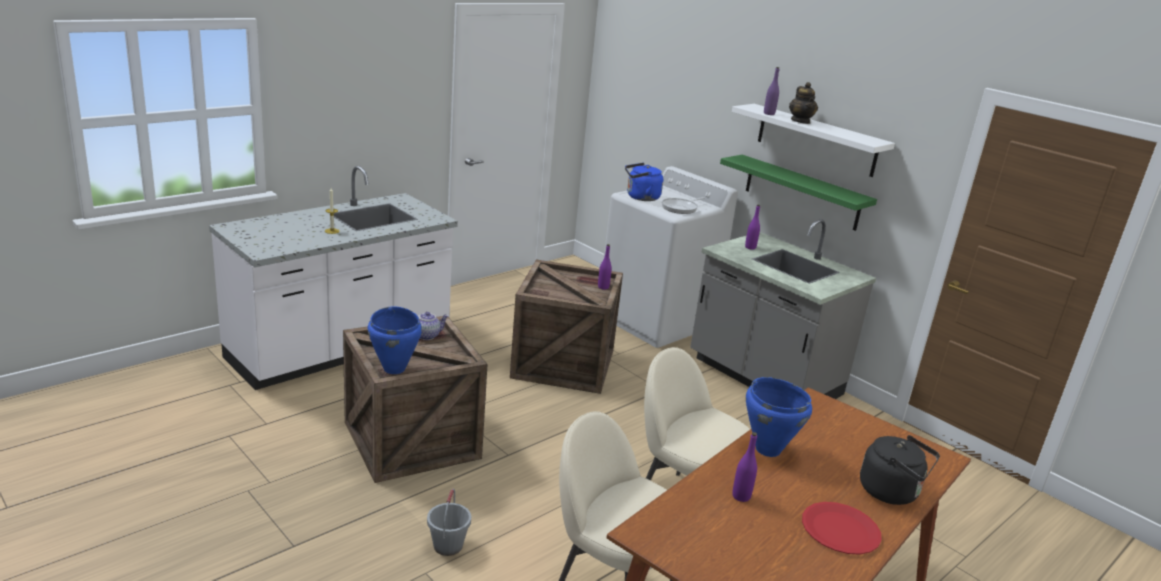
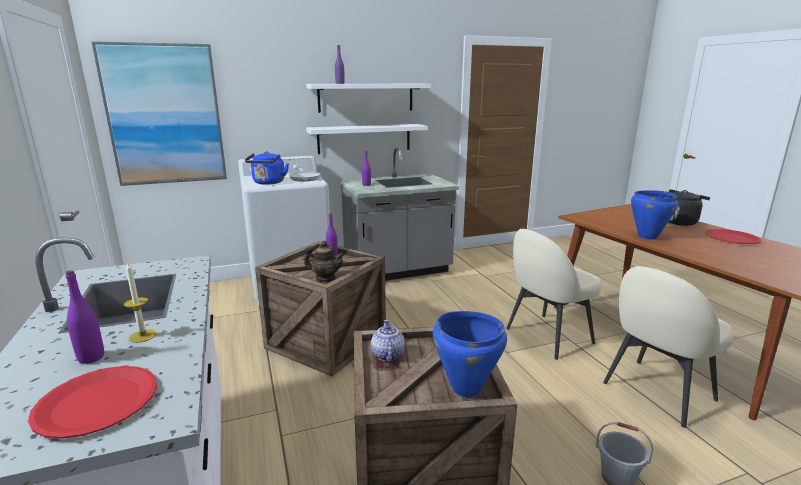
camera: 65 degrees left, 5 degrees down
green shelf [720,155,877,231] -> white shelf [306,124,428,154]
purple bottle [732,432,757,502] -> purple bottle moved to [65,270,104,364]
teapot [789,82,818,124] -> teapot moved to [304,241,345,282]
none -> red plate [28,366,157,438]
none -> picture [91,41,227,186]

